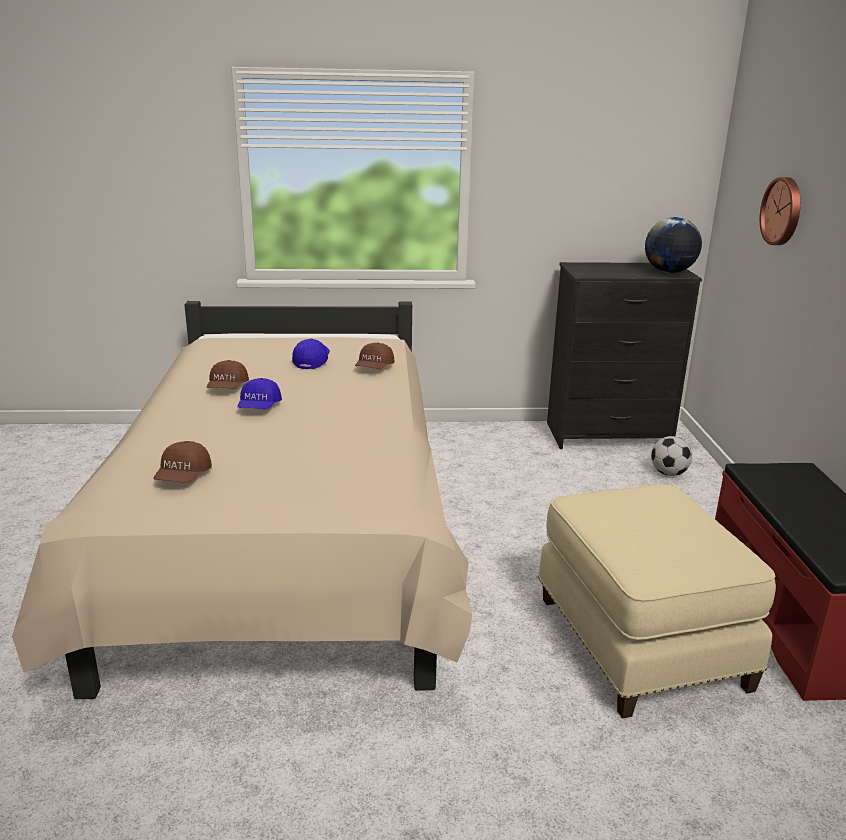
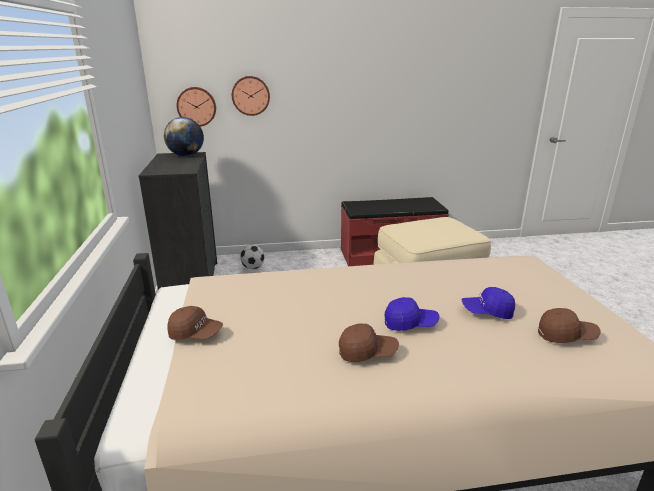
camera: 95 degrees left, 0 degrees up
blue cap [292,339,330,369] -> blue cap moved to [462,287,515,319]
brown cap [355,342,395,369] -> brown cap moved to [167,306,223,340]
none -> wall clock [176,87,216,127]

